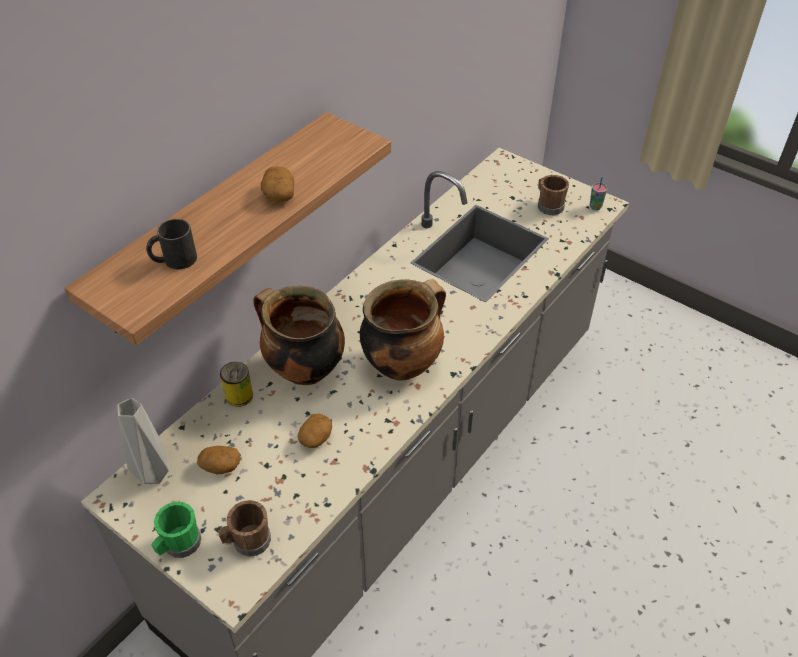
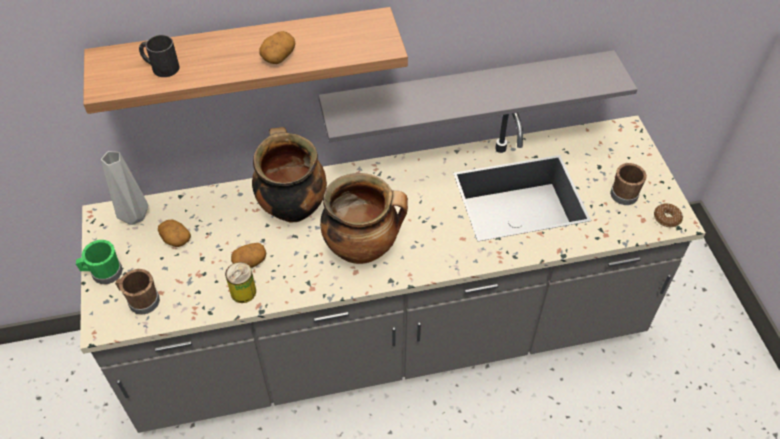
camera: 40 degrees right, 5 degrees up
can [220,362,253,407] -> can moved to [225,262,256,303]
cup [590,177,608,210] -> donut [654,203,683,227]
none -> grey shelf [318,50,638,142]

